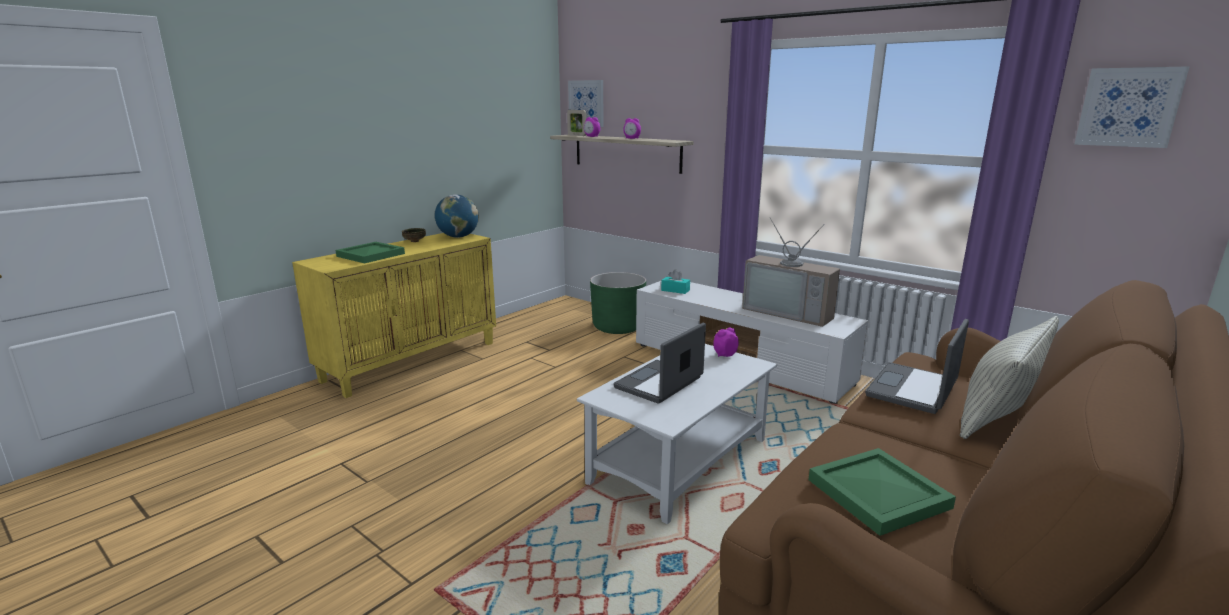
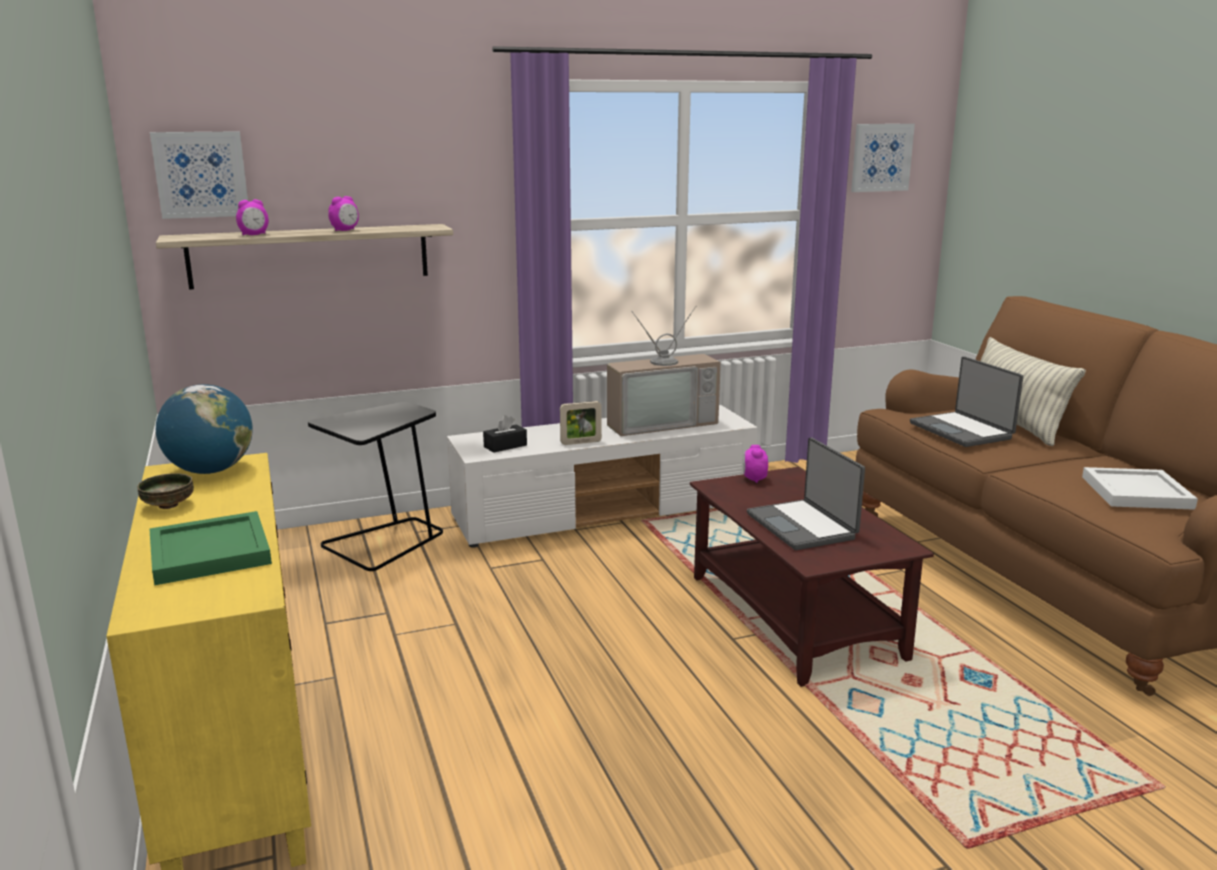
camera: 60 degrees left, 0 degrees up
picture frame [567,110,586,136] -> picture frame moved to [560,401,602,445]
white coffee table [577,344,777,524] -> brown coffee table [690,467,934,687]
green planter [590,272,646,334] -> black side table [307,402,443,571]
turquoise tissue box [661,269,690,294] -> black tissue box [483,415,527,453]
green tray [808,448,956,536] -> white tray [1082,467,1198,510]

